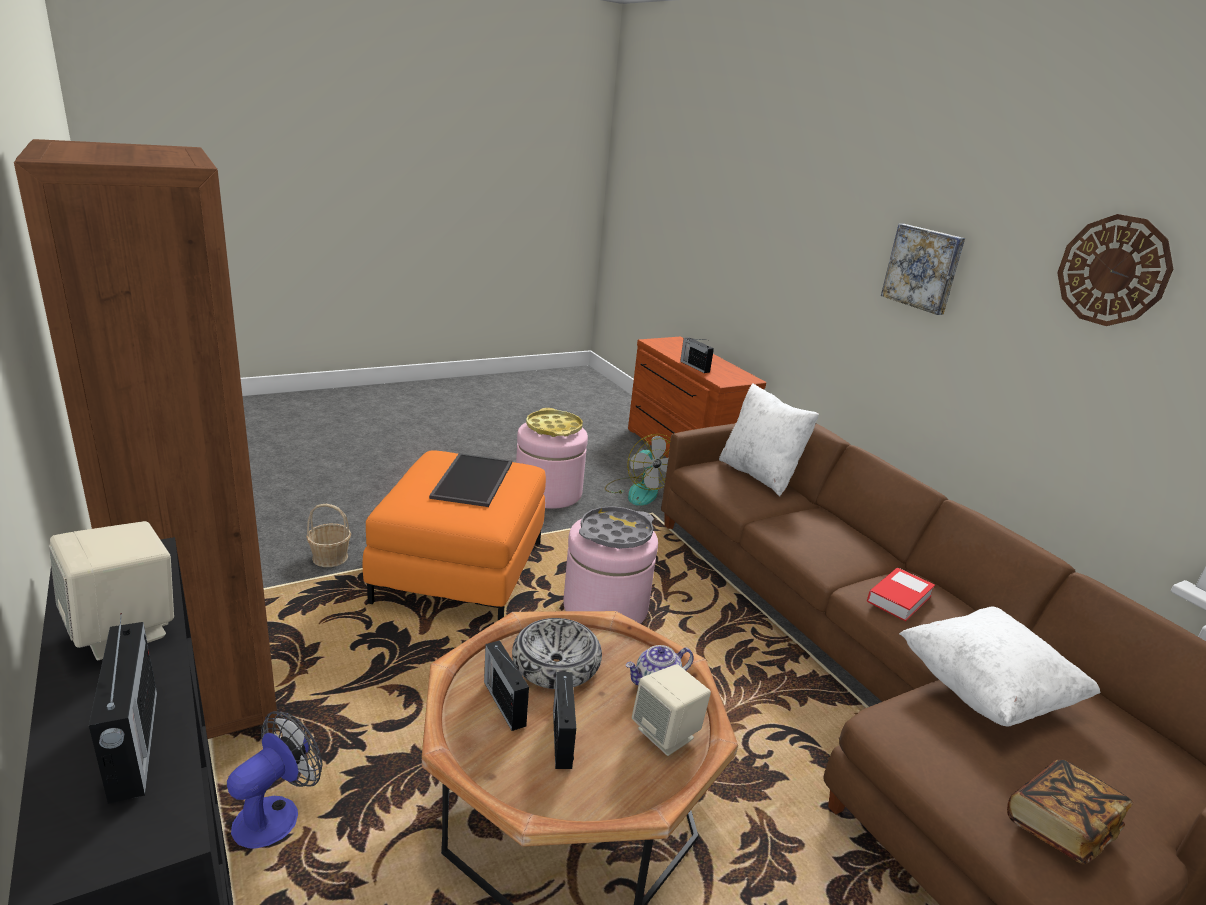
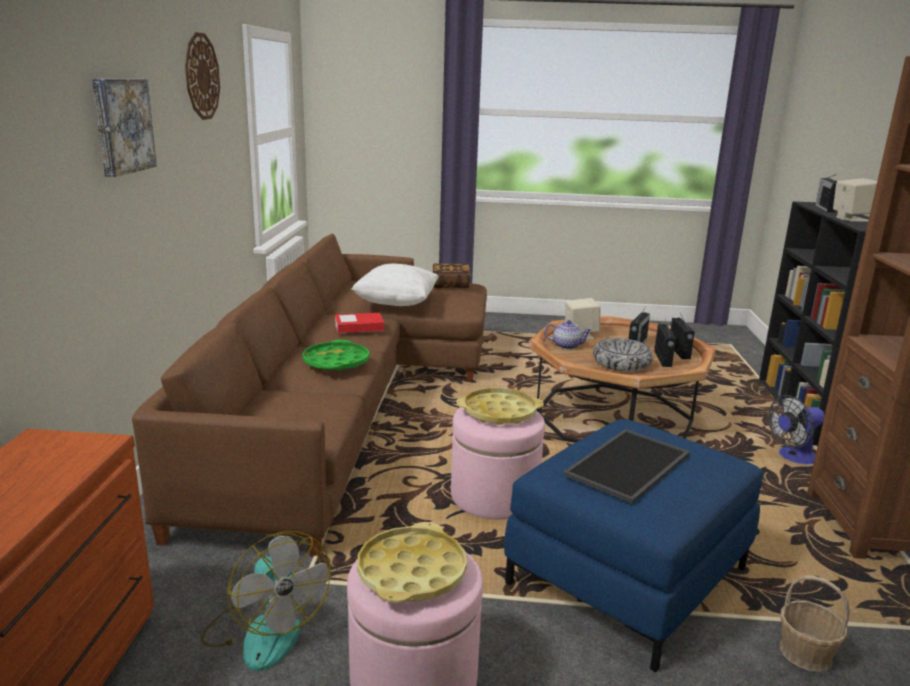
camera: 145 degrees left, 5 degrees down
orange ottoman [363,451,546,620] -> blue ottoman [504,419,763,672]
grey tray [579,506,654,549] -> yellow tray [456,388,544,425]
fan [605,434,671,506] -> fan turned 135 degrees clockwise [201,531,331,671]
radio [680,337,714,373] -> radio moved to [671,313,695,359]
white pillow [719,383,819,496] -> none
none -> green tray [302,340,369,371]

